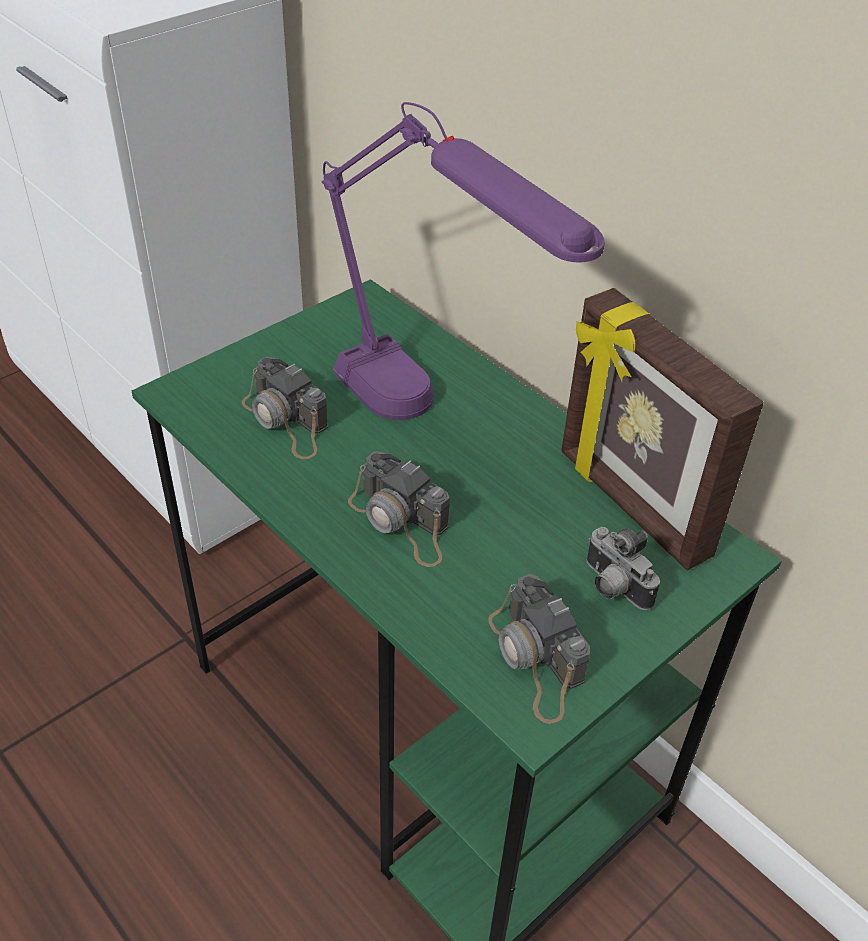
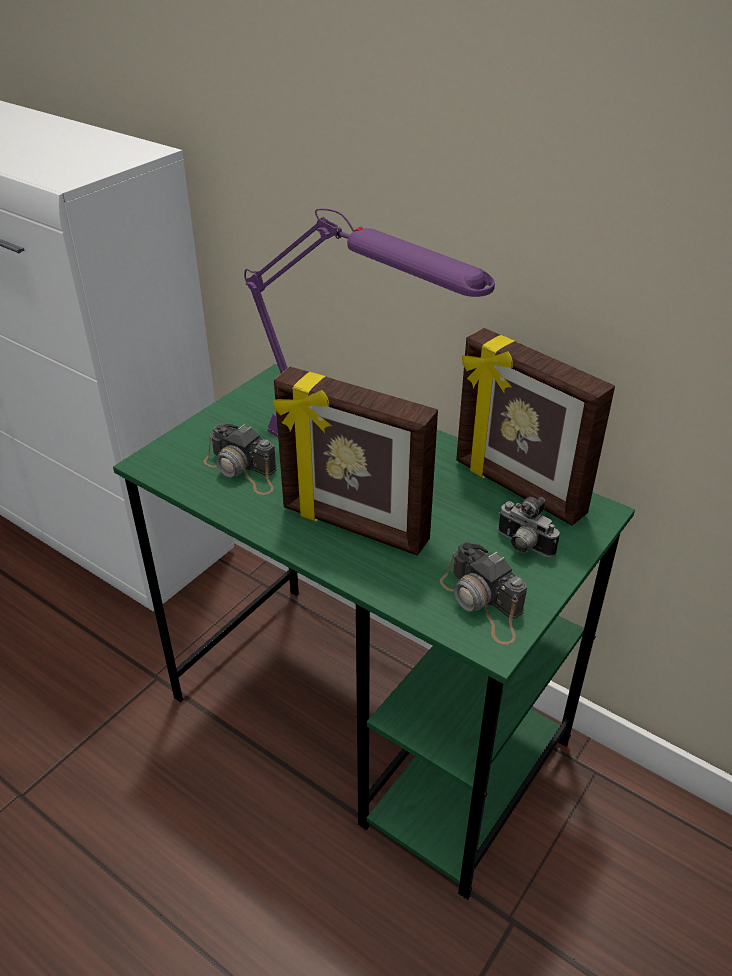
camera: 10 degrees left, 5 degrees down
camera [348,451,450,567] -> picture frame [273,366,438,556]

